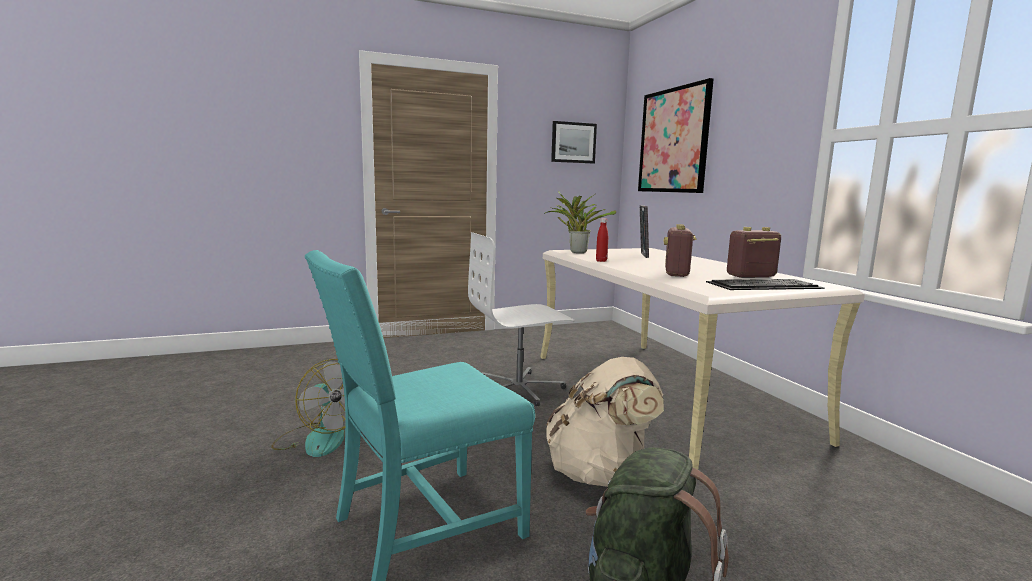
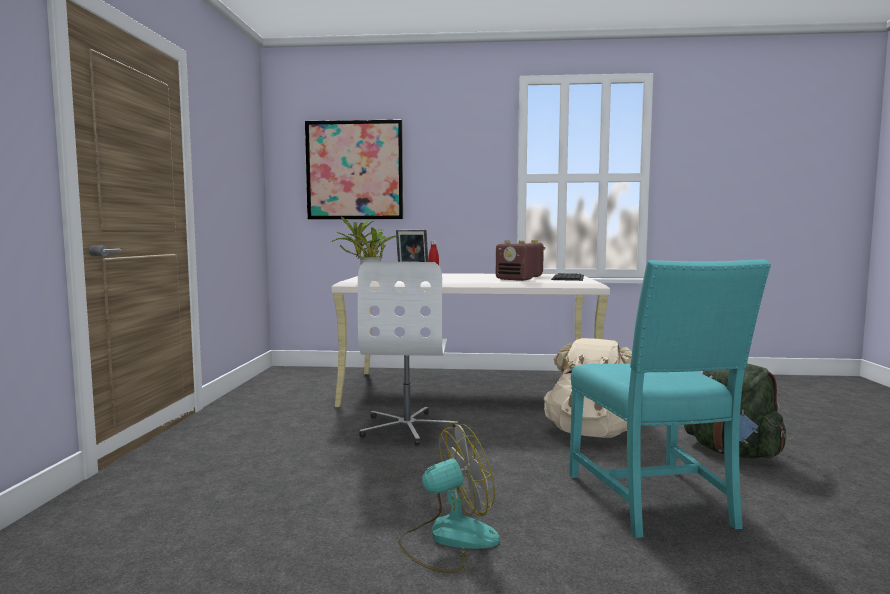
camera: 65 degrees left, 5 degrees down
picture [551,121,597,163] -> none

